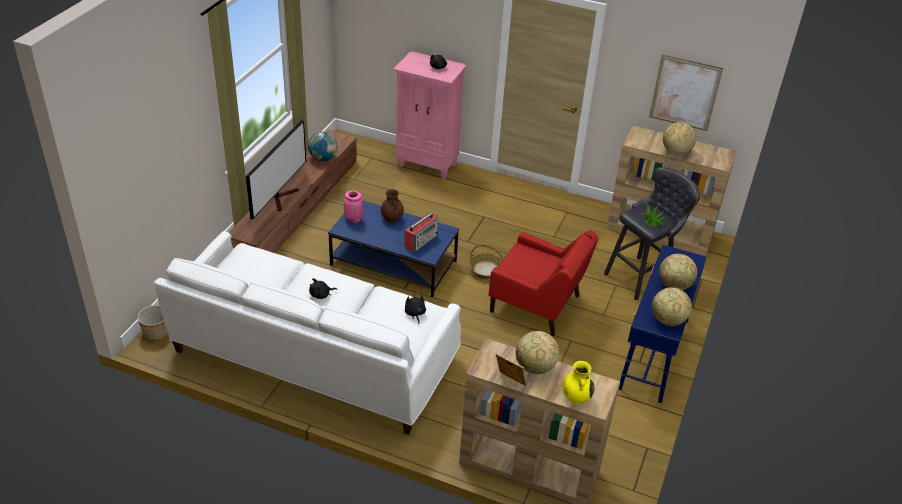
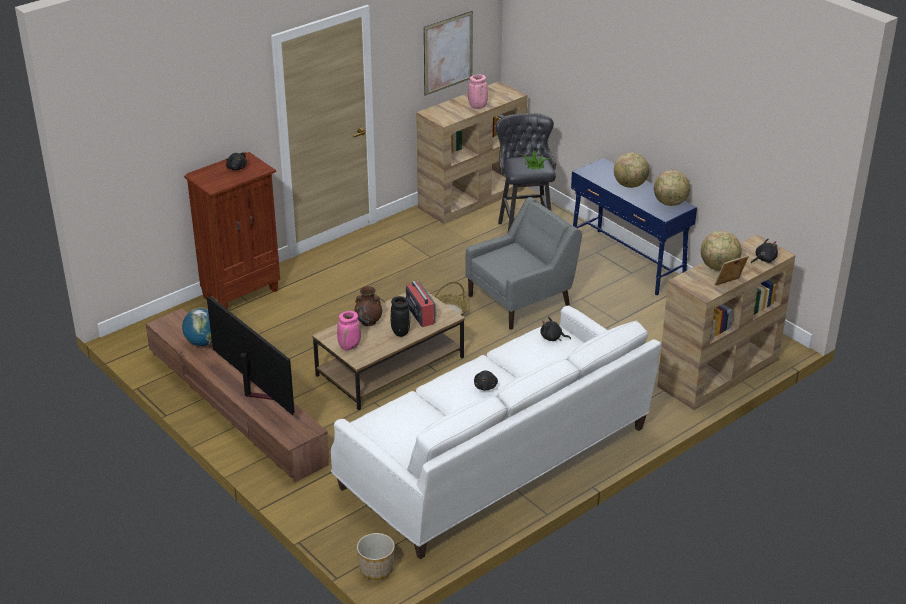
camera: 60 degrees left, 5 degrees down
blue coffee table [328,200,459,297] -> brown coffee table [312,293,465,410]
pink cabinet [393,52,466,179] -> brown cabinet [184,152,280,310]
red armchair [488,230,598,336] -> grey armchair [465,197,582,330]
yellow vase [563,361,595,404] -> black plush toy [751,239,778,263]
globe [663,122,696,155] -> pink vase [468,74,488,109]
none -> black vase [391,296,411,337]

